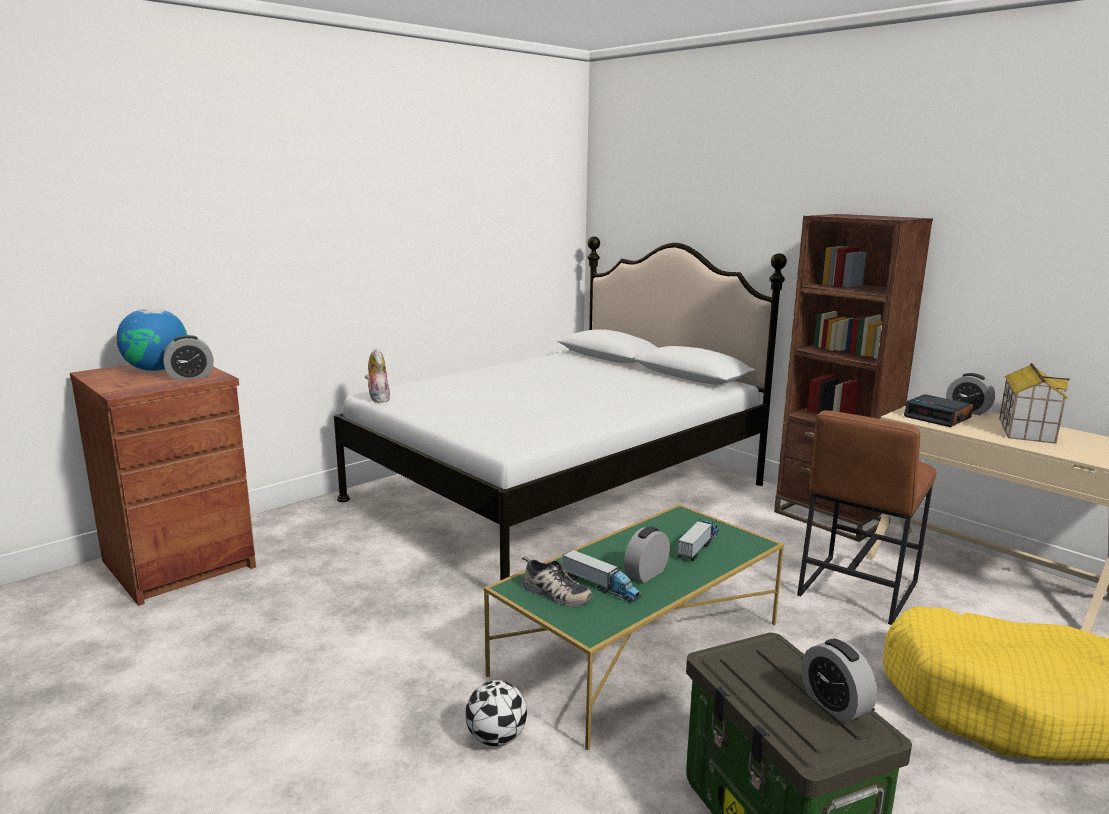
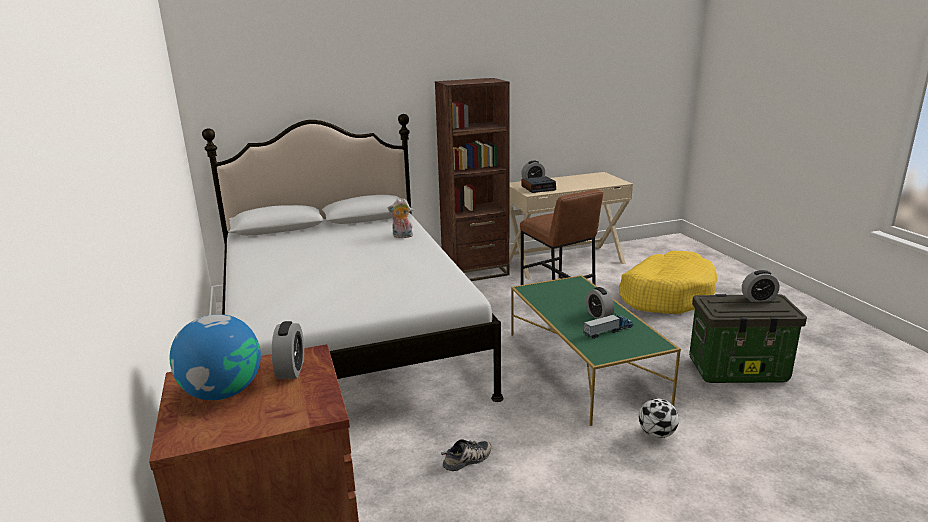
camera: 65 degrees left, 5 degrees up
plush toy [365,348,390,403] -> plush toy moved to [388,199,413,238]
shoe [522,556,593,607] -> shoe moved to [441,439,491,471]
toy truck [677,519,719,561] -> none
toy house [999,363,1070,444] -> none

